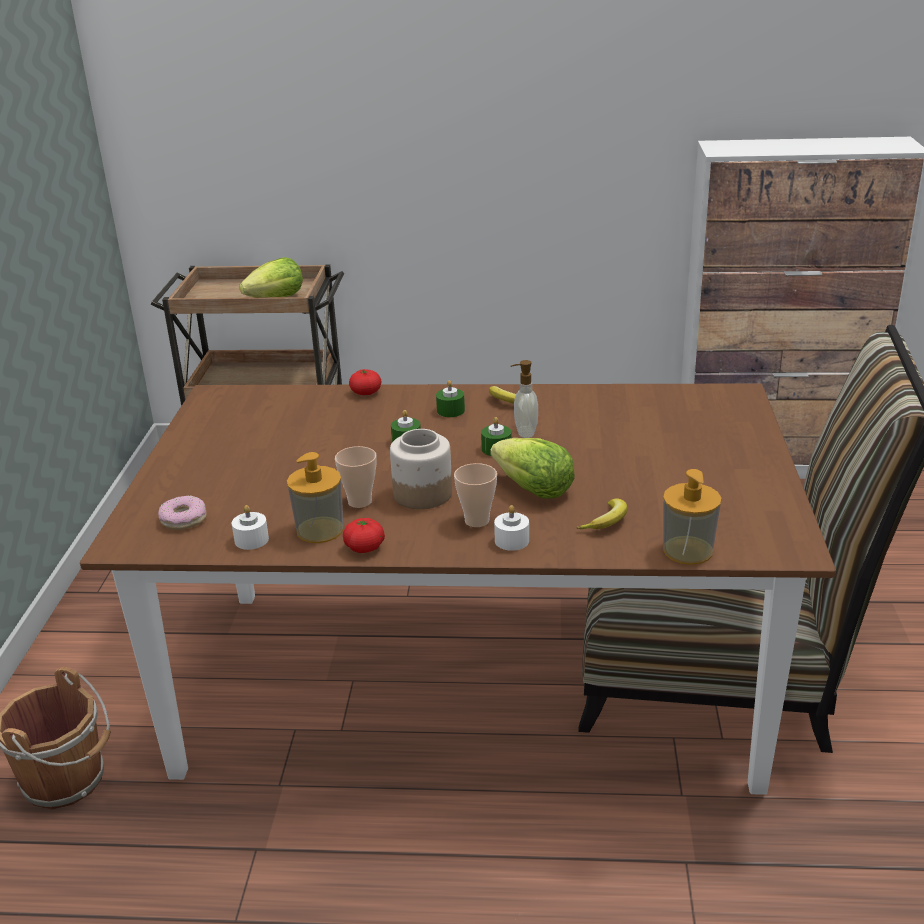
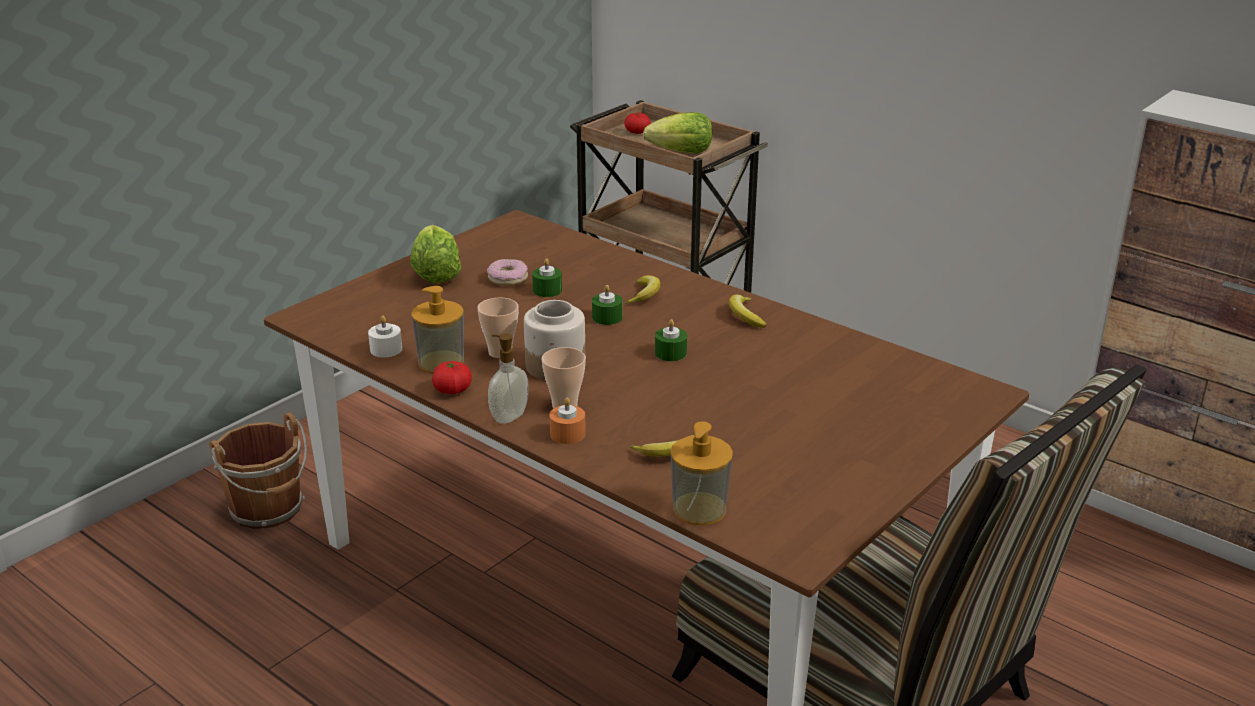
camera: 35 degrees right, 0 degrees up
donut [158,495,207,530] -> donut moved to [487,259,528,286]
tomato [349,369,381,395] -> tomato moved to [624,113,651,134]
green candle [436,380,465,417] -> green candle moved to [532,258,562,297]
lettuce [490,438,575,499] -> lettuce moved to [410,225,461,283]
white candle [494,505,529,551] -> orange candle [549,398,586,444]
soap dispenser [511,360,538,438] -> soap dispenser moved to [488,334,529,424]
none -> banana [625,275,661,304]

